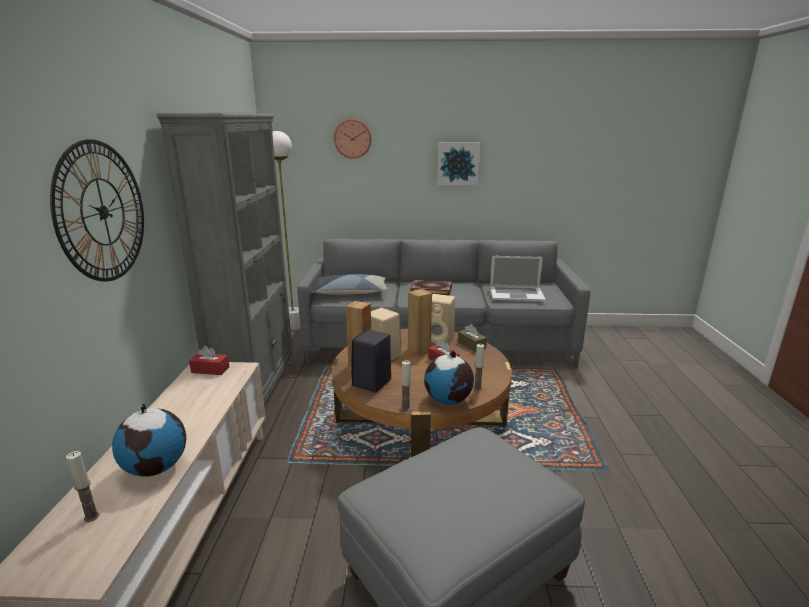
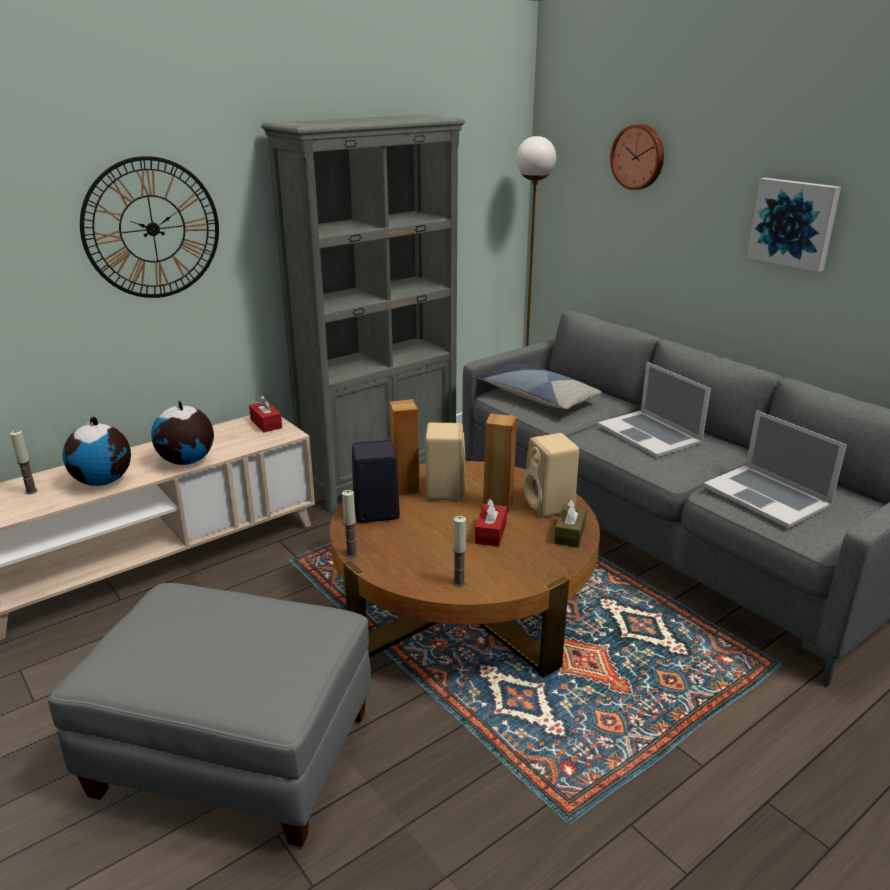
camera: 50 degrees right, 5 degrees up
book [410,280,452,295] -> laptop [598,362,711,458]
globe [424,351,474,405] -> globe moved to [151,400,214,465]

